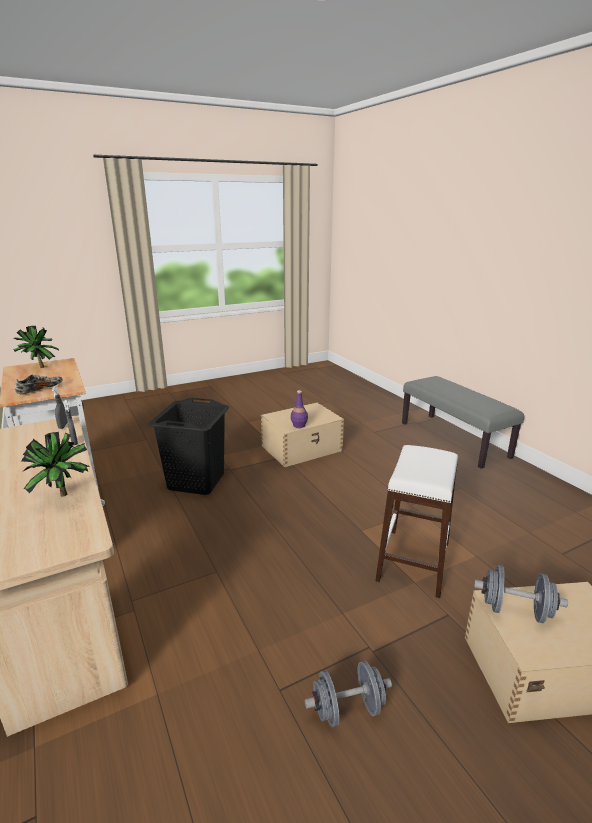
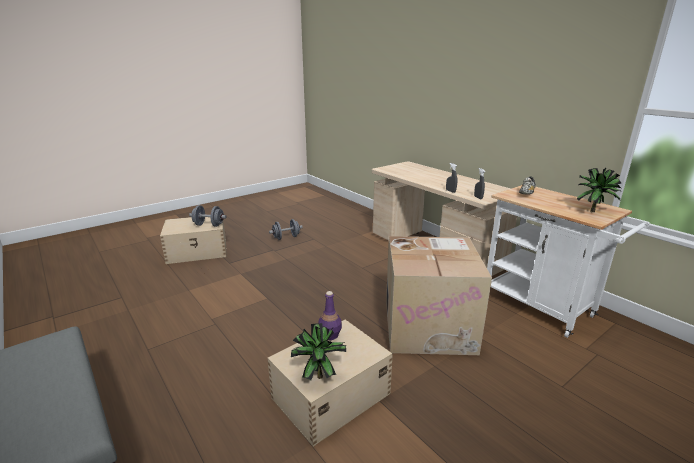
camera: 170 degrees right, 0 degrees up
potted plant [21,432,90,497] -> potted plant moved to [291,323,347,380]
black laundry basket [148,398,229,495] -> cardboard box [386,236,492,355]
white stool [375,445,458,598] -> none

